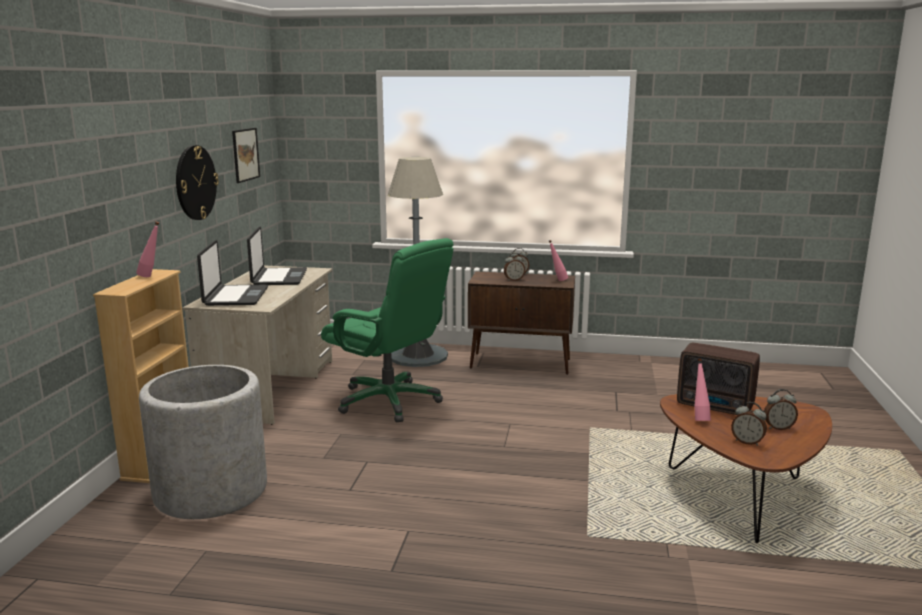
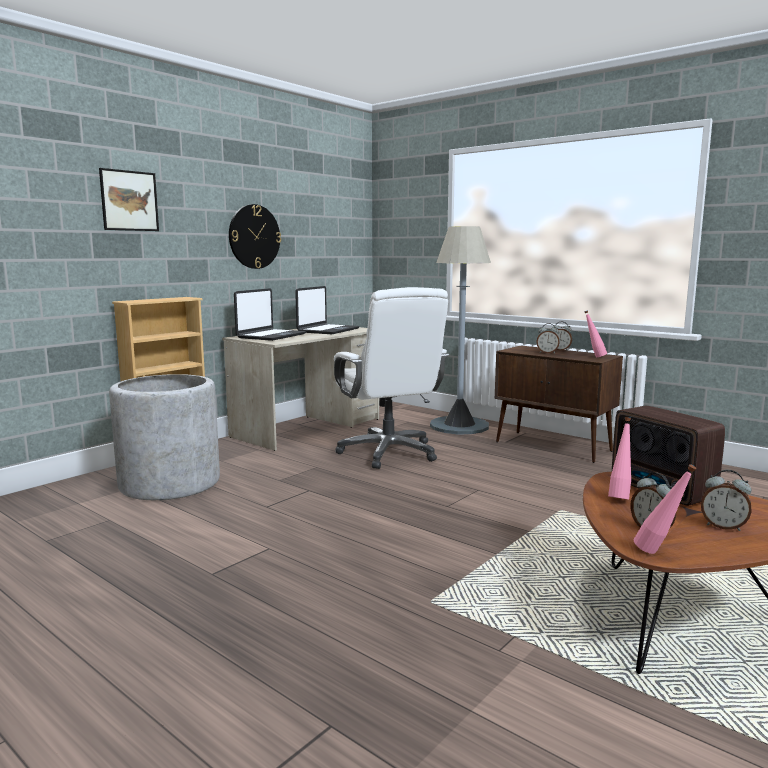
camera: 30 degrees right, 5 degrees down
pink bottle [136,221,159,277] -> pink bottle moved to [634,464,696,554]
picture [232,128,260,183] -> picture moved to [99,168,159,231]
green office chair [321,238,454,422] -> white office chair [334,287,449,469]

